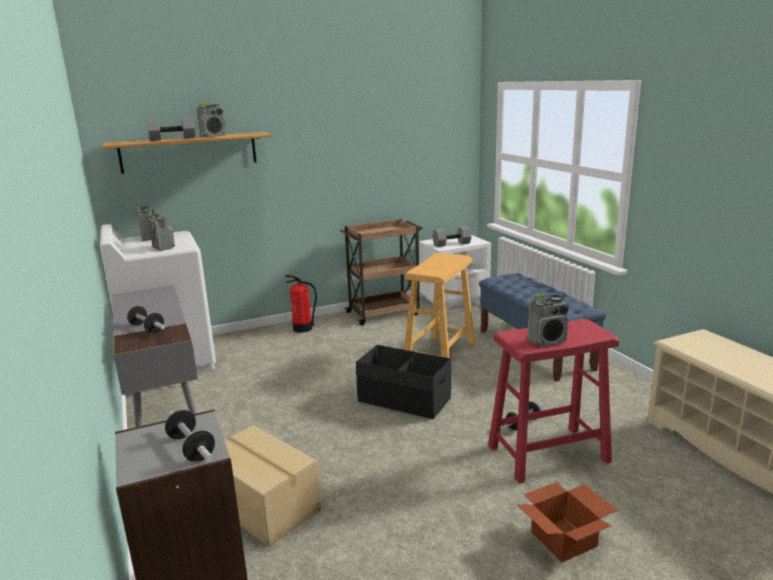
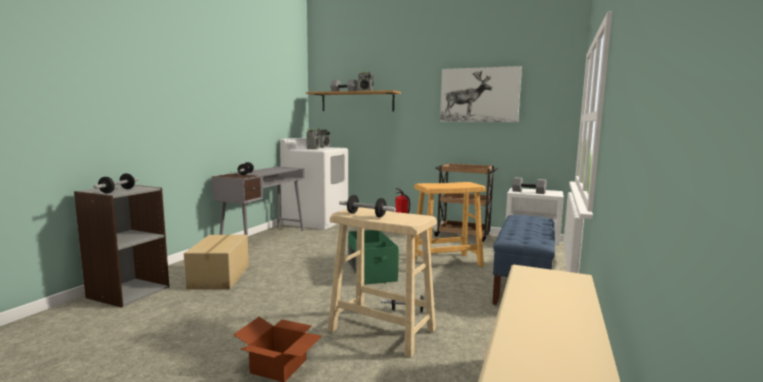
camera: 45 degrees right, 10 degrees down
black storage box [356,345,451,419] -> green storage box [348,230,399,285]
red stool [488,319,619,484] -> beige stool [328,207,437,357]
radio [528,294,569,346] -> dumbbell [339,195,396,217]
none -> picture [440,66,522,122]

